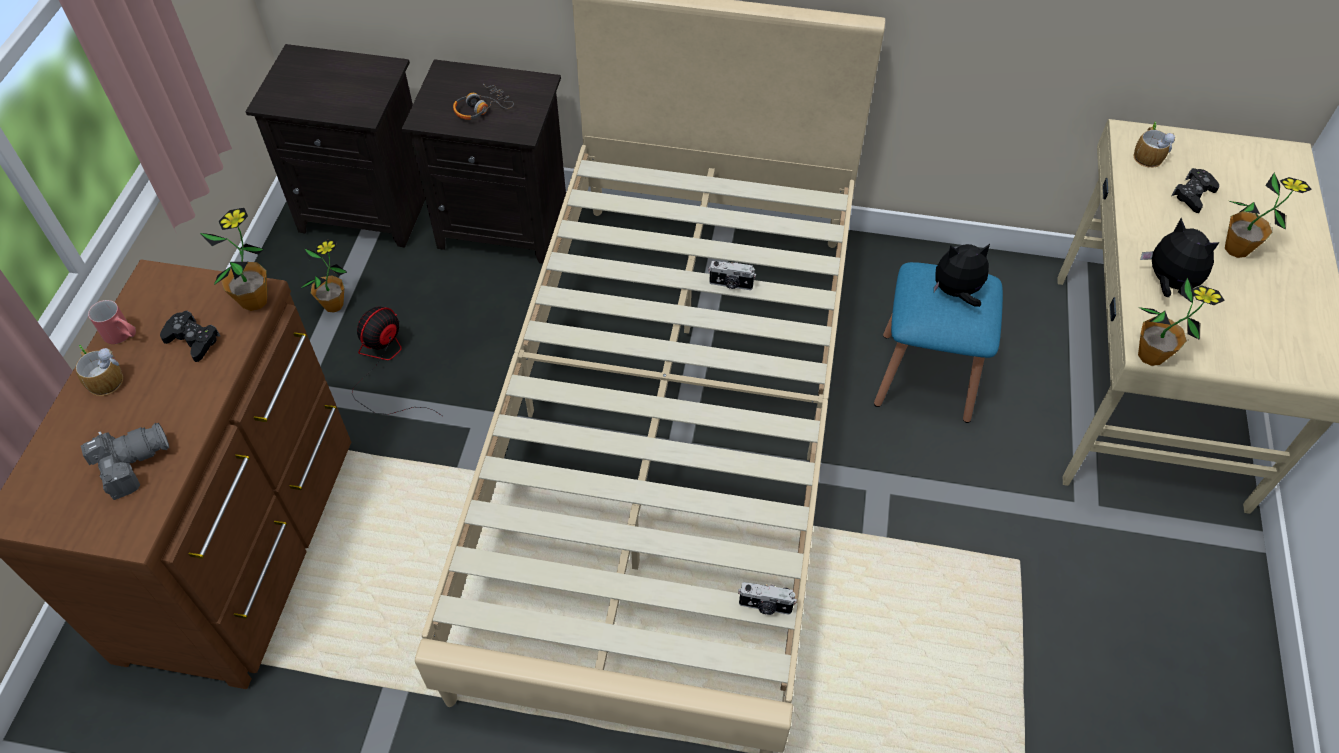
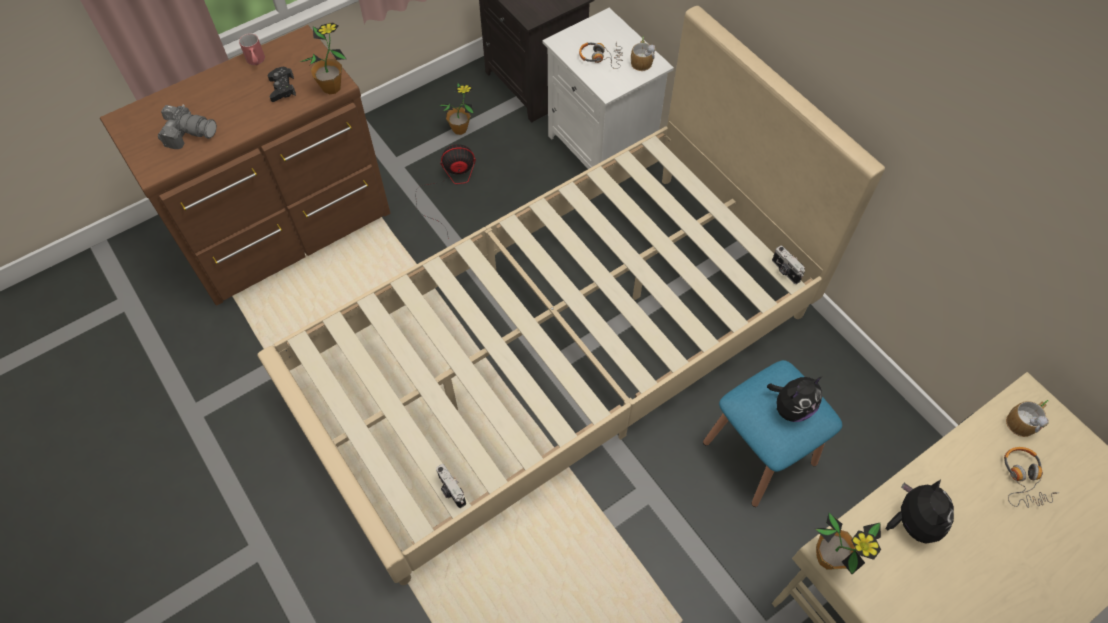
camera: 45 degrees right, 5 degrees up
mug [76,345,123,396] -> mug moved to [631,36,656,71]
black nightstand [402,59,566,264] -> white nightstand [542,8,674,169]
camera [708,261,756,290] -> camera moved to [772,245,805,284]
plush toy [934,244,990,307] -> plush toy turned 105 degrees clockwise [767,377,822,422]
black game controller [1172,168,1219,213] -> headphones [1004,447,1059,508]
potted plant [1225,173,1312,258] -> none

